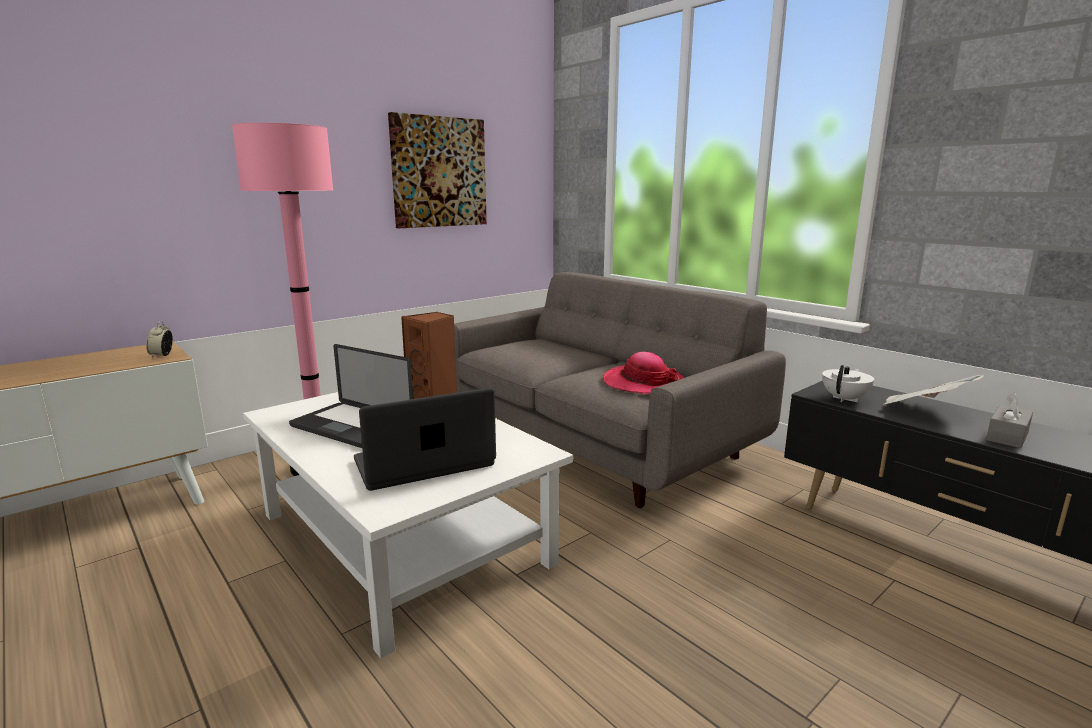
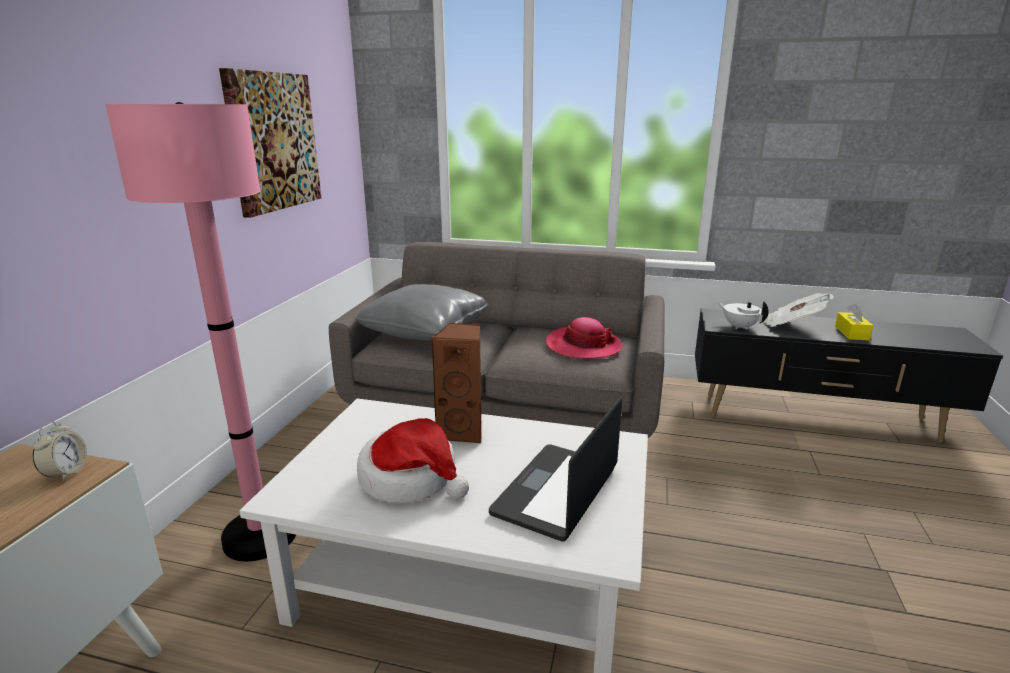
camera: 35 degrees left, 5 degrees up
alarm clock [146,321,173,358] -> alarm clock turned 135 degrees counterclockwise [33,421,87,481]
laptop [289,344,413,448] -> hat [357,418,469,503]
white teapot [822,365,874,402] -> white teapot turned 45 degrees counterclockwise [717,301,769,330]
grey tissue box [986,393,1033,448] -> yellow tissue box [835,304,873,341]
none -> grey pillow [355,284,488,341]

